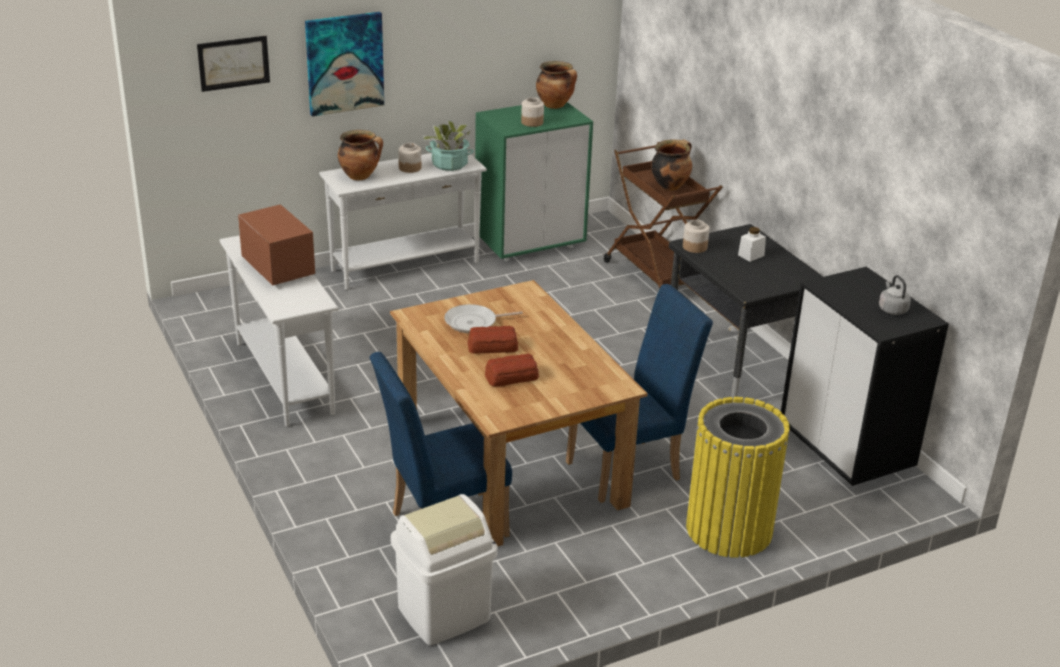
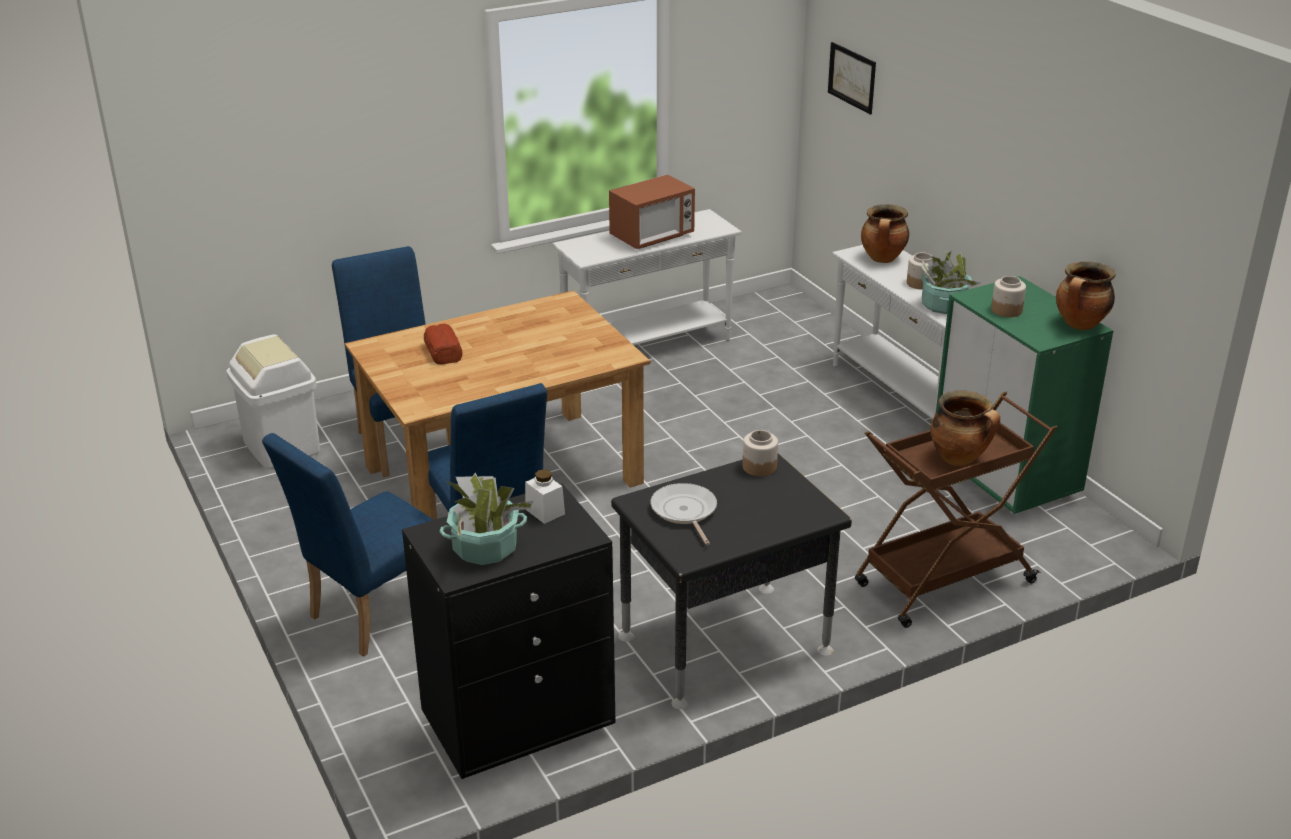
camera: 90 degrees right, 0 degrees up
picture [305,12,384,117] -> none
frying pan [444,304,523,333] -> frying pan moved to [650,483,717,545]
bread [468,326,518,354] -> none
yellow trash can [686,397,790,558] -> blue chair [262,433,433,657]
white jar [738,227,766,262] -> white jar moved to [525,469,565,524]
grey kettle [879,275,911,315] -> potted plant [440,473,534,565]

